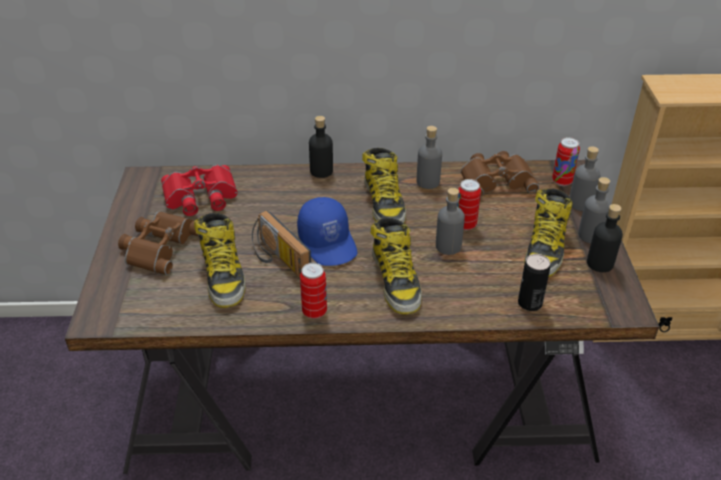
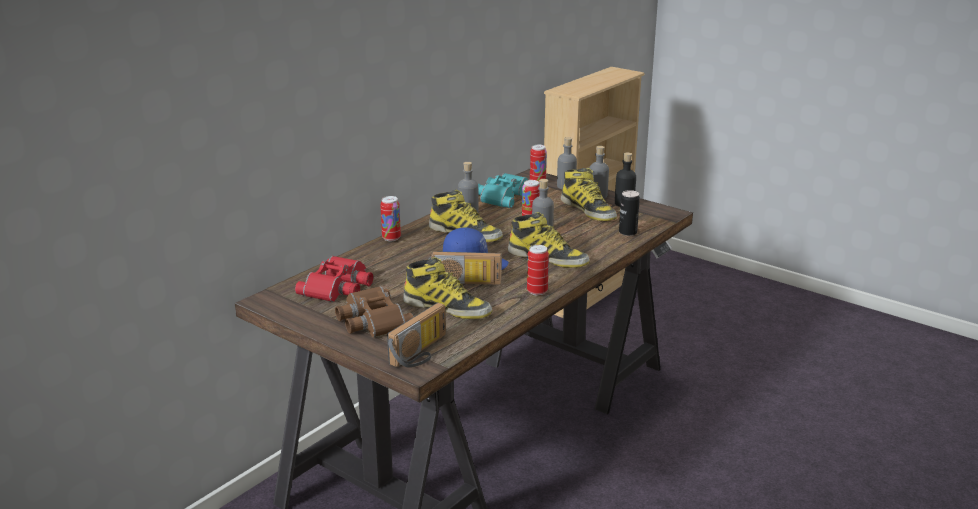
camera: 50 degrees left, 15 degrees down
black bottle [309,116,333,178] -> can [380,196,401,241]
brown binoculars [461,151,539,198] -> turquoise binoculars [478,173,528,208]
none -> radio [387,302,446,368]

